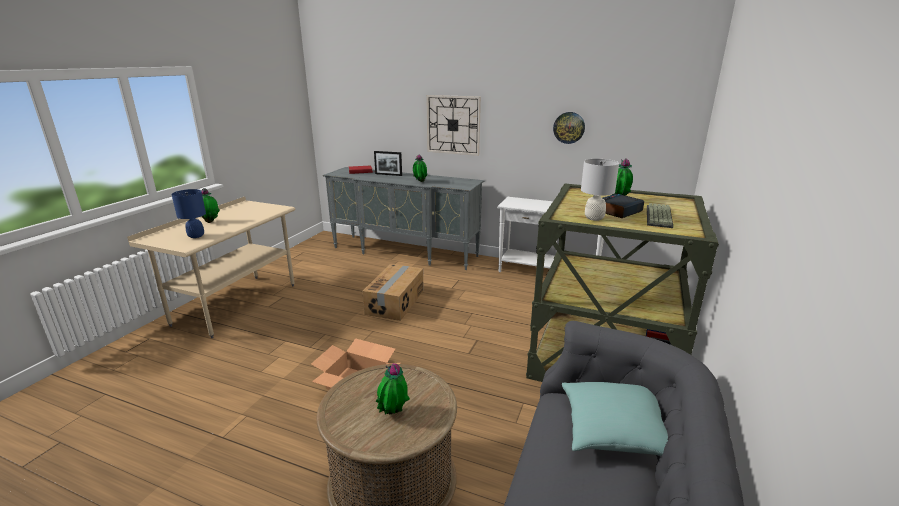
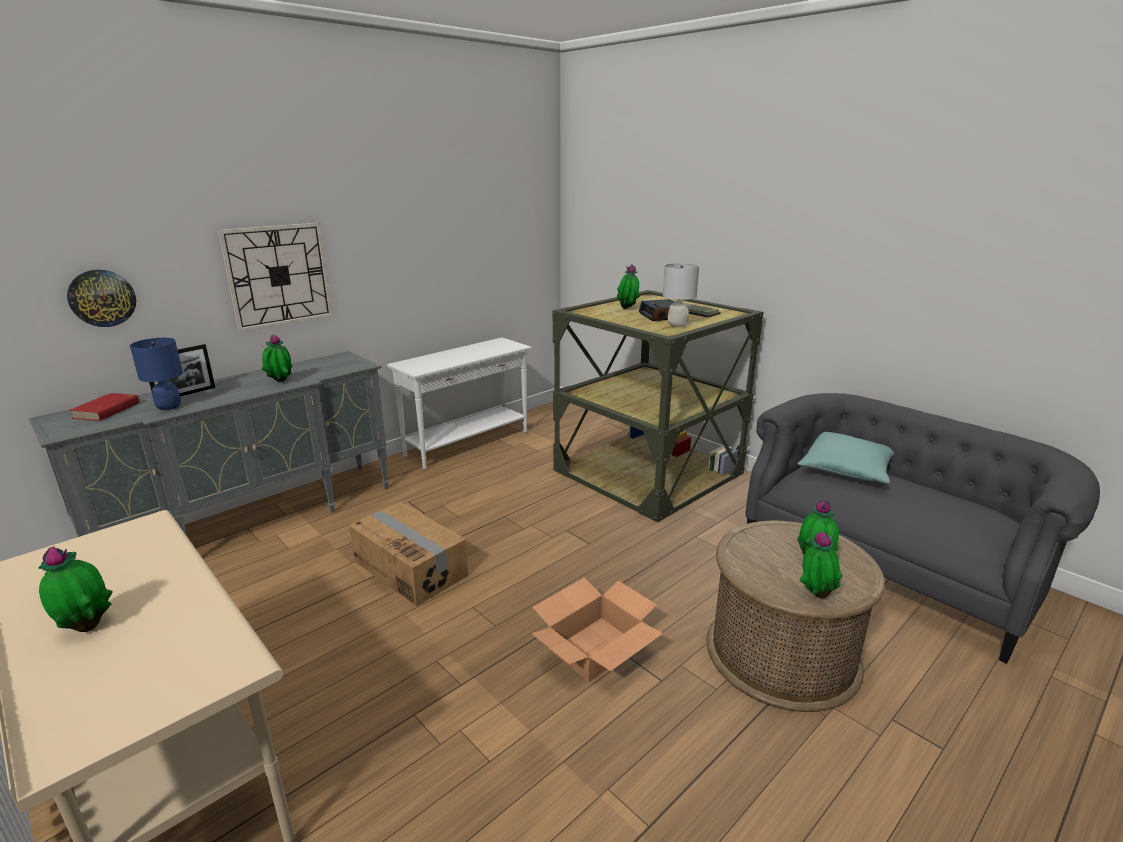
camera: 65 degrees left, 0 degrees up
blue table lamp [172,189,206,238] -> blue table lamp moved to [130,338,183,410]
wall clock [553,112,585,144] -> wall clock moved to [67,270,136,327]
none -> potted plant [799,532,843,599]

